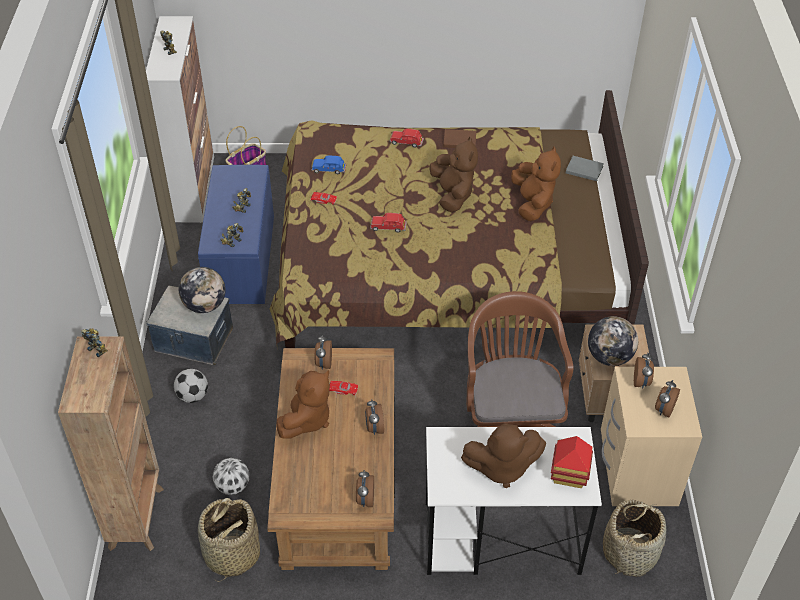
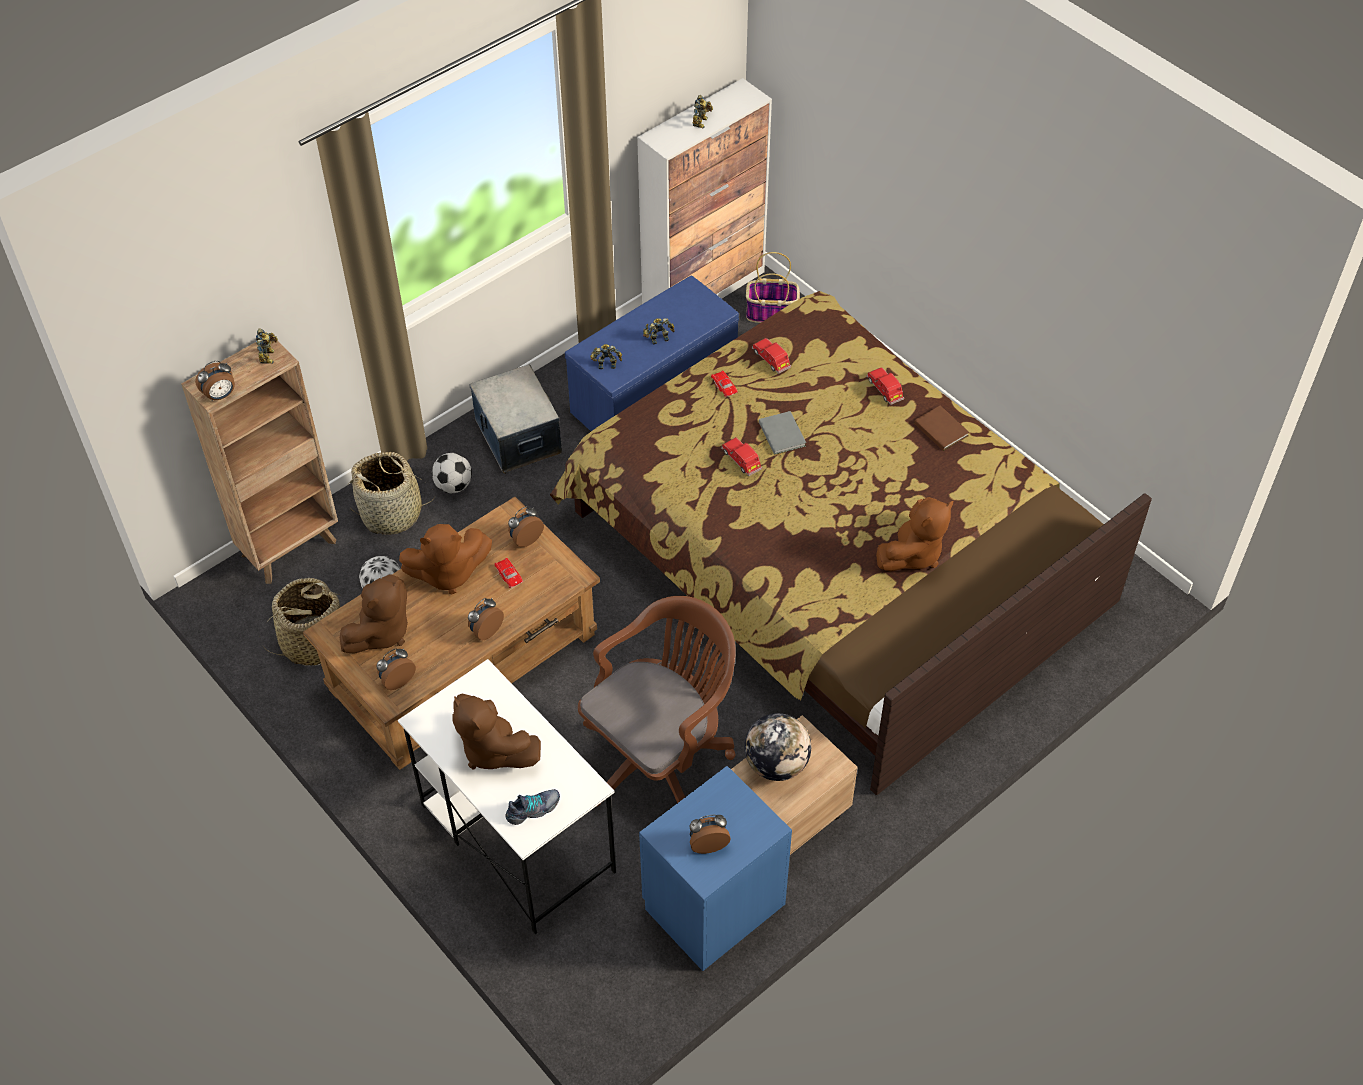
camera: 50 degrees right, 5 degrees up
globe [179,267,225,313] -> none
blue toy car [312,156,346,174] -> red toy car [752,338,791,374]
brown plush toy [429,136,478,213] -> brown plush toy moved to [340,574,408,654]
toy house [551,436,593,488] -> shoe [505,789,560,825]
grey book [566,156,604,181] -> grey book moved to [759,411,806,455]
beige nightstand [601,367,702,506] -> blue nightstand [639,766,792,971]
basket [603,500,666,577] -> basket moved to [347,452,435,535]
alarm clock [634,352,654,389] -> alarm clock moved to [195,361,235,400]

